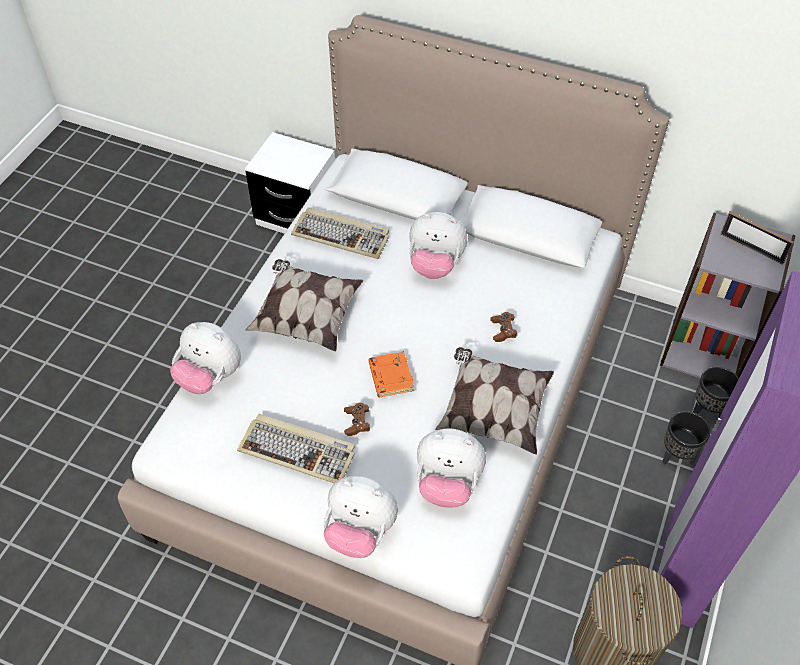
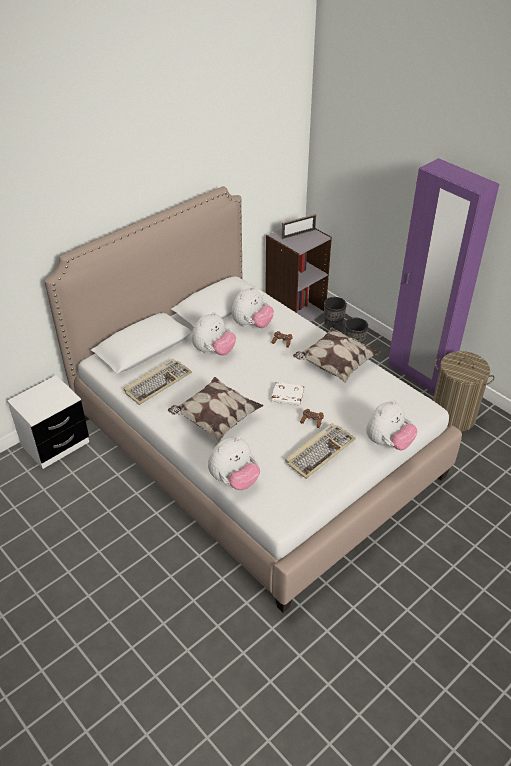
camera: 65 degrees left, 10 degrees down
orange book [369,351,414,397] -> white book [271,382,304,406]
plush toy [417,429,486,508] -> plush toy moved to [232,286,274,328]

